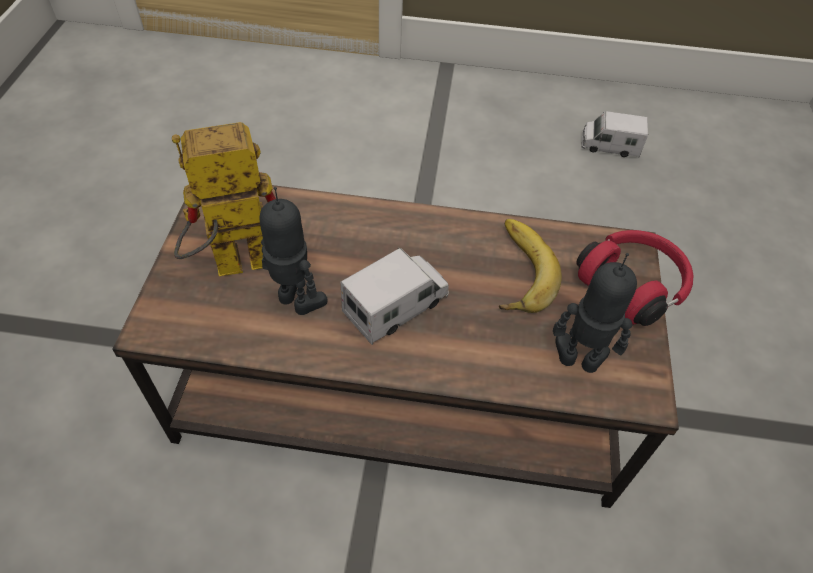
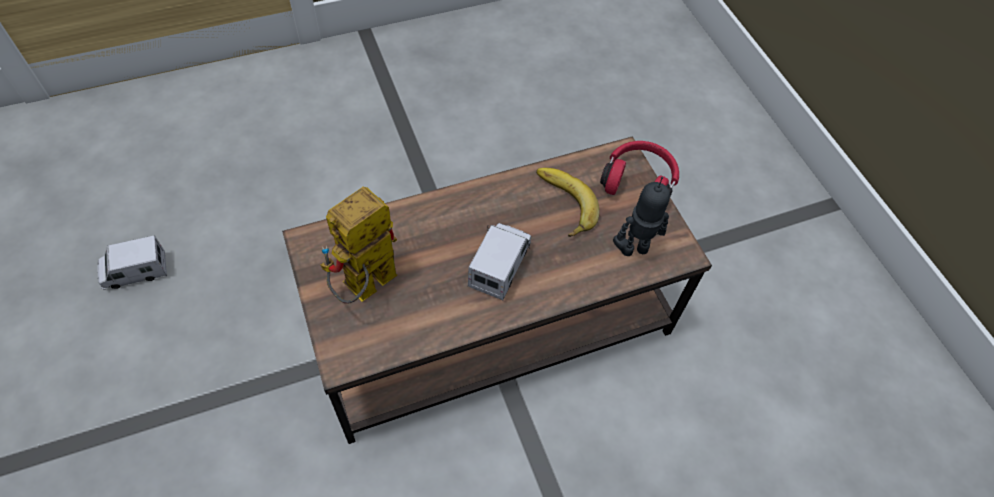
camera: 30 degrees left, 5 degrees up
toy robot [260,187,328,315] -> none
toy truck [582,111,648,158] -> toy truck moved to [97,236,167,290]

